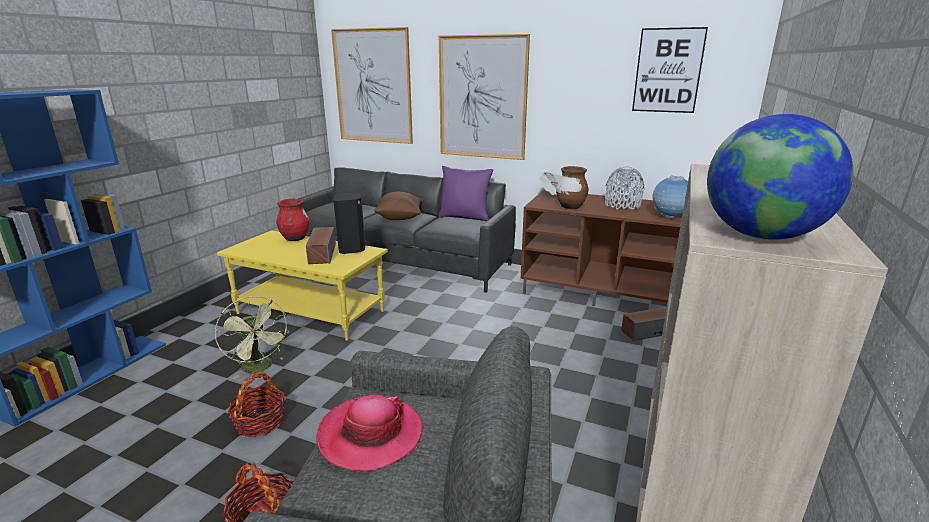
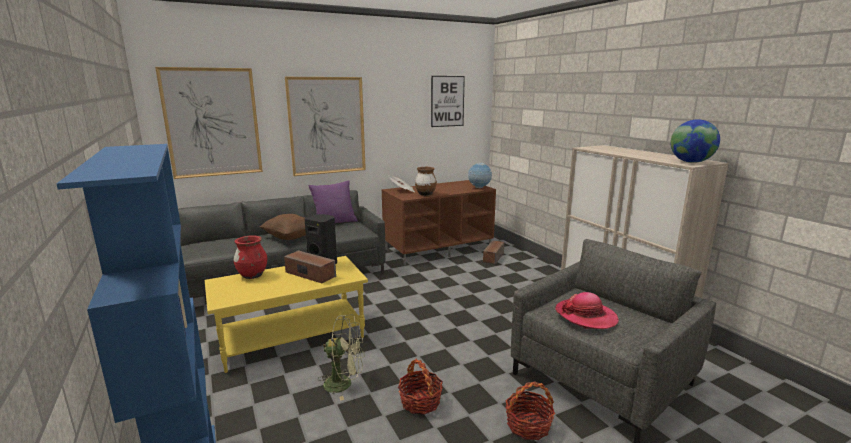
camera: 50 degrees left, 5 degrees down
grey vase [605,166,644,210] -> none

